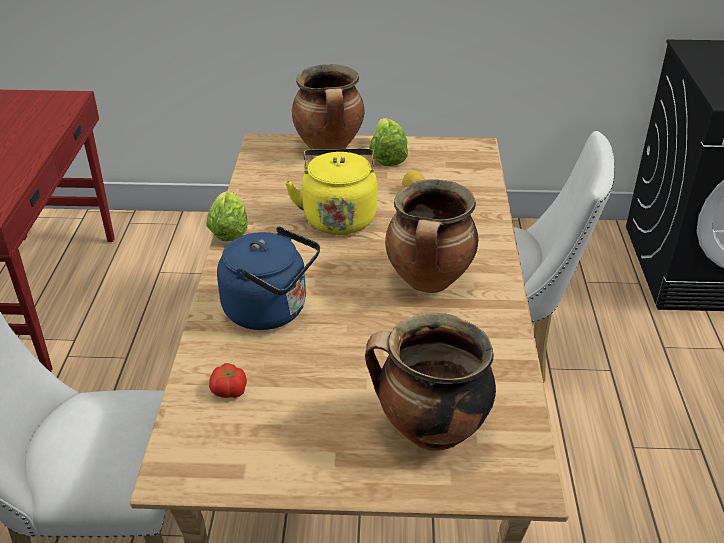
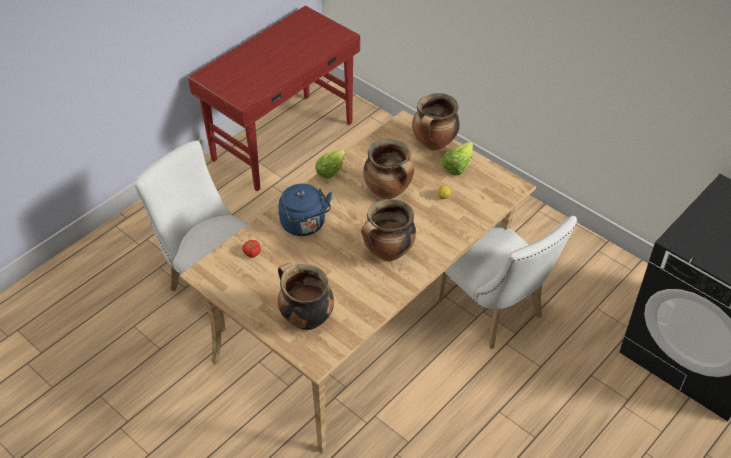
camera: 40 degrees right, 10 degrees up
yellow kettle [285,149,377,235] -> cooking pot [363,139,414,199]

